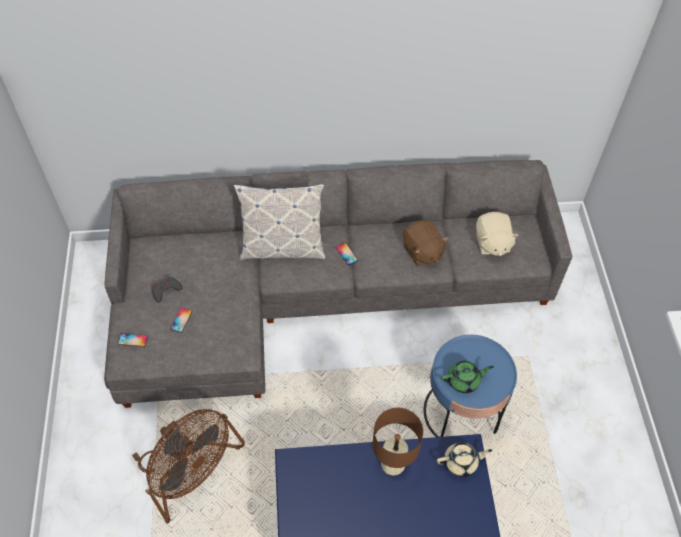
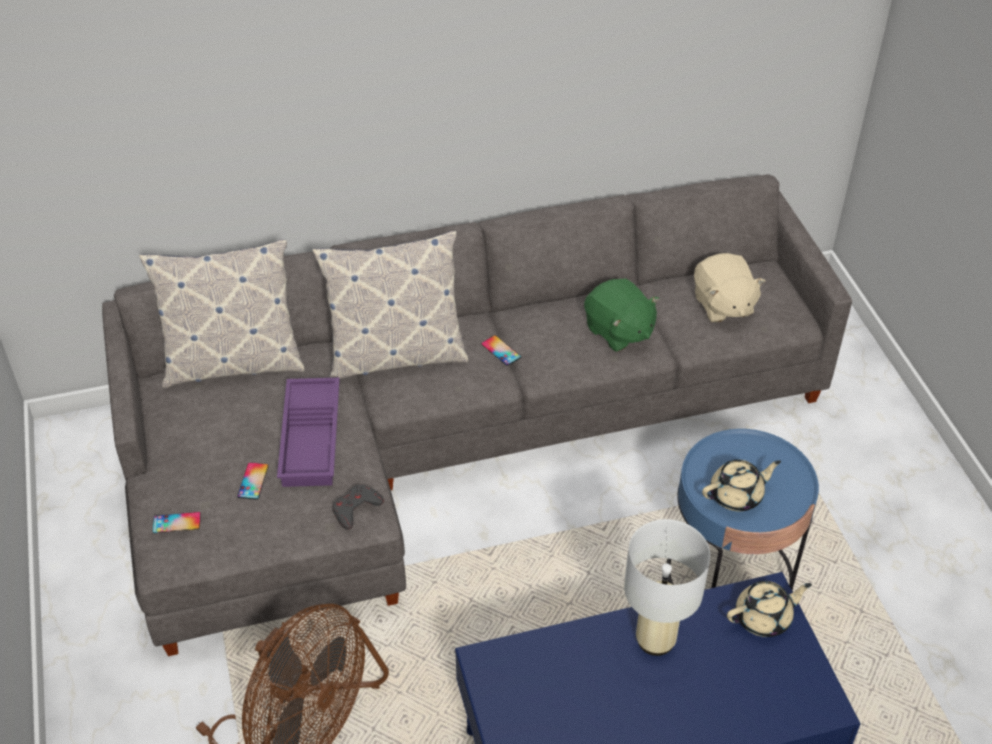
camera: 10 degrees left, 10 degrees down
grey game controller [152,277,183,303] -> grey game controller moved to [332,485,384,530]
brown table lamp [373,408,423,476] -> white table lamp [624,519,710,656]
brown plush toy [402,220,449,266] -> green plush toy [584,278,659,352]
green teapot [441,361,494,393] -> beige teapot [702,460,781,511]
none -> pillow [139,239,305,388]
none -> purple tray [277,378,340,487]

